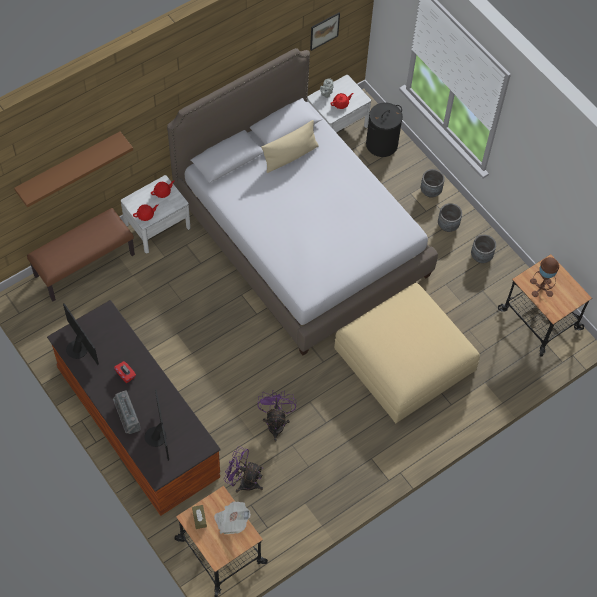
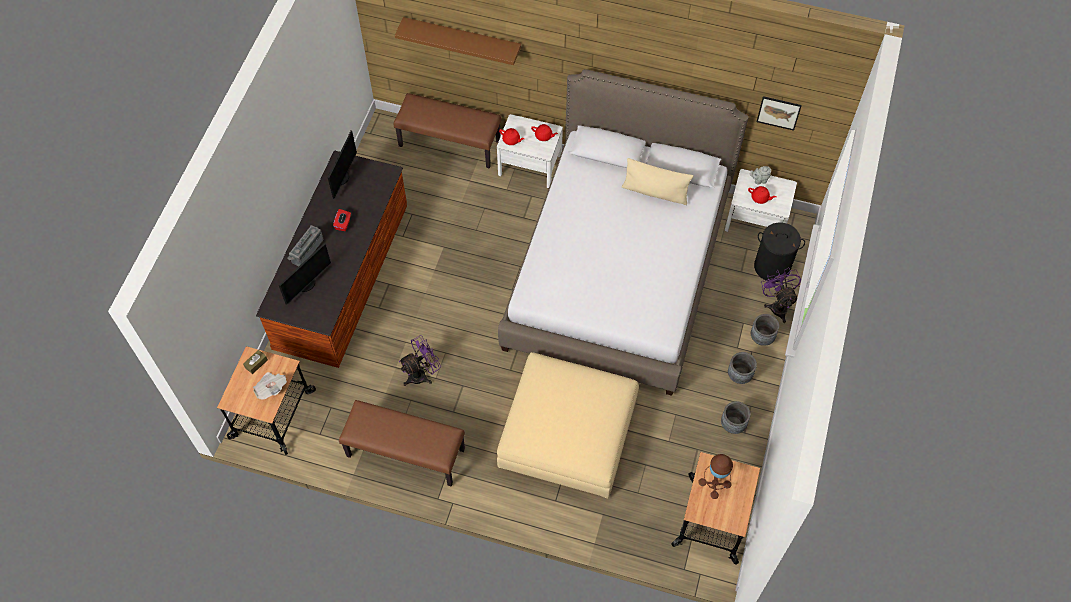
camera: 55 degrees right, 0 degrees up
purple fan [223,446,264,493] -> purple fan moved to [761,267,801,323]
none -> brown bench [339,400,465,486]

